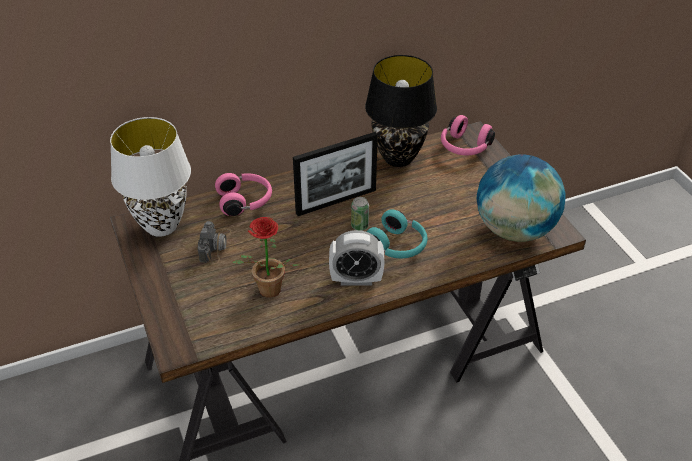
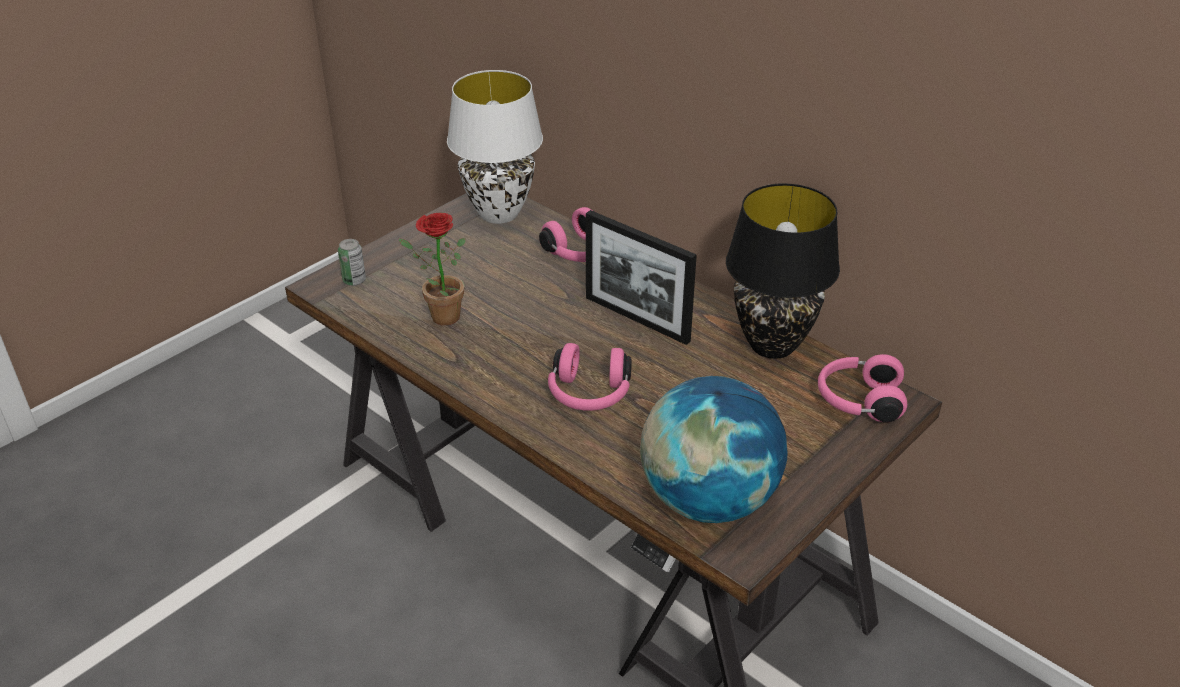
camera: 65 degrees right, 5 degrees down
camera [198,221,232,264] -> none
alarm clock [329,230,384,286] -> none
can [351,197,369,231] -> can moved to [338,239,366,286]
turquoise headphones [366,210,428,258] -> pink headphones [548,343,632,411]

